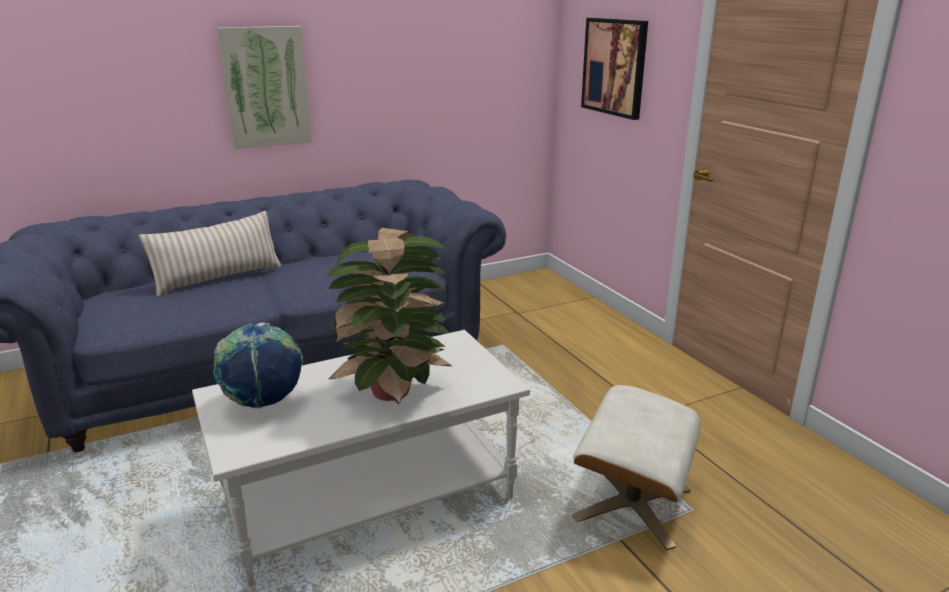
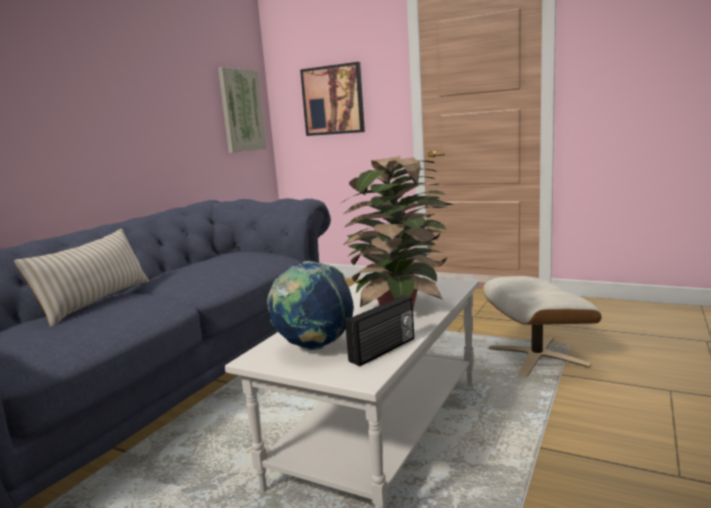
camera: 35 degrees left, 10 degrees down
picture [217,26,312,149] -> picture moved to [218,67,266,153]
none -> radio [345,295,414,366]

